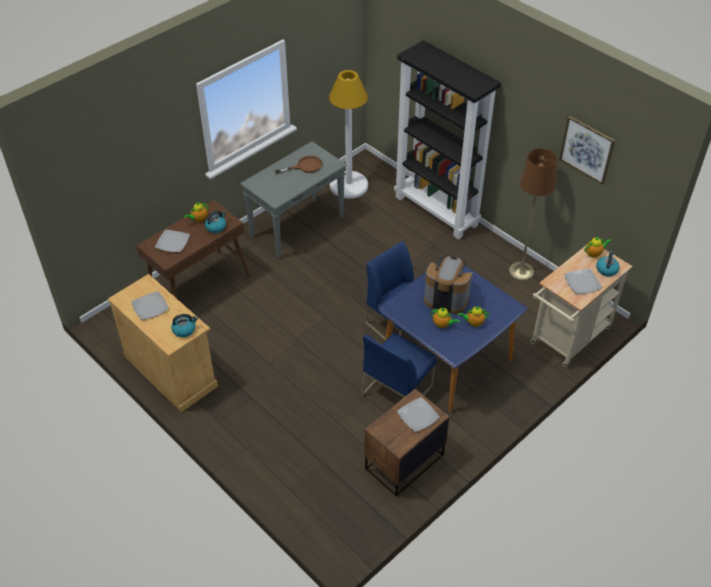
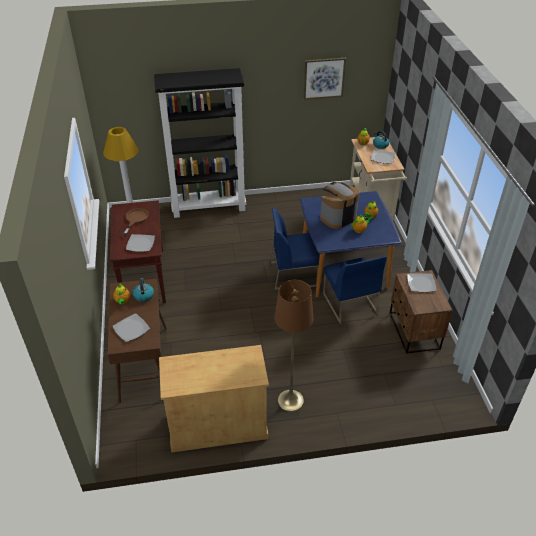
camera: 55 degrees left, 5 degrees down
plate [131,291,169,320] -> plate moved to [126,234,155,252]
kettle [171,314,198,337] -> none
grey console table [240,141,347,258] -> brown console table [110,200,166,303]
brown floor lamp [509,148,557,281] -> brown floor lamp moved to [275,280,313,412]

